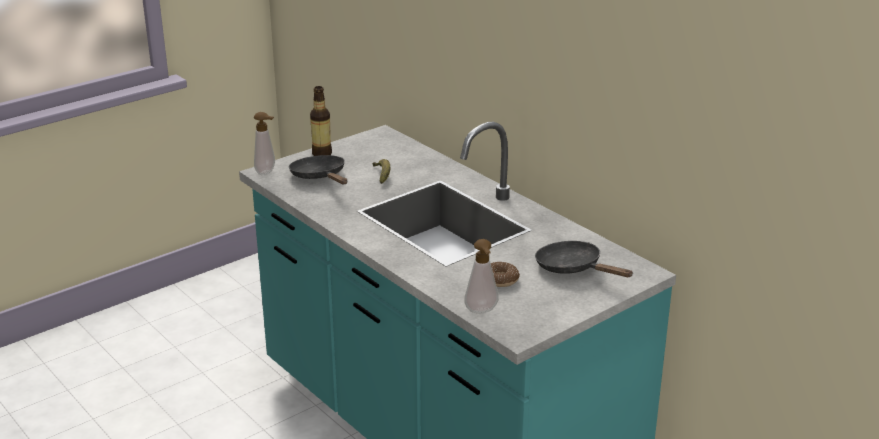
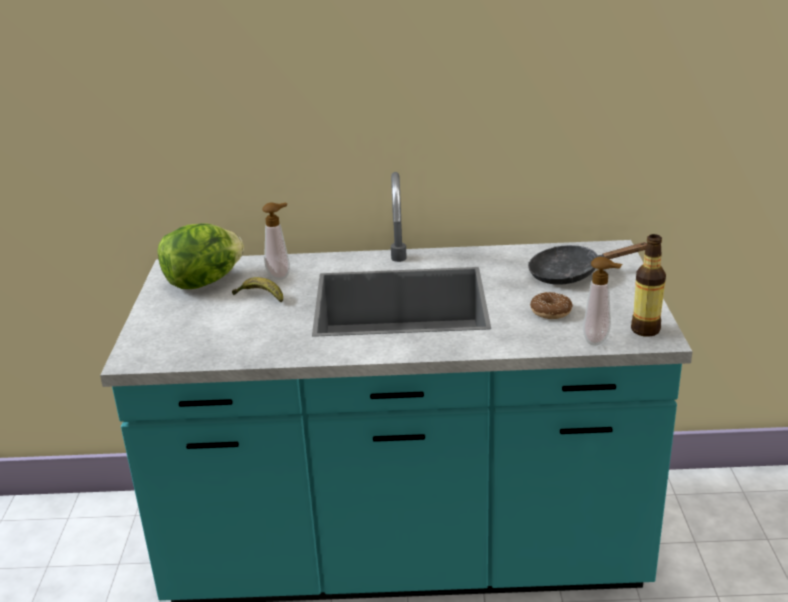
camera: 50 degrees left, 0 degrees up
soap dispenser [254,112,275,175] -> soap dispenser moved to [262,202,290,280]
black frying pan [289,155,347,184] -> none
bottle [310,86,332,156] -> bottle moved to [631,234,666,337]
none -> lettuce [157,223,244,289]

